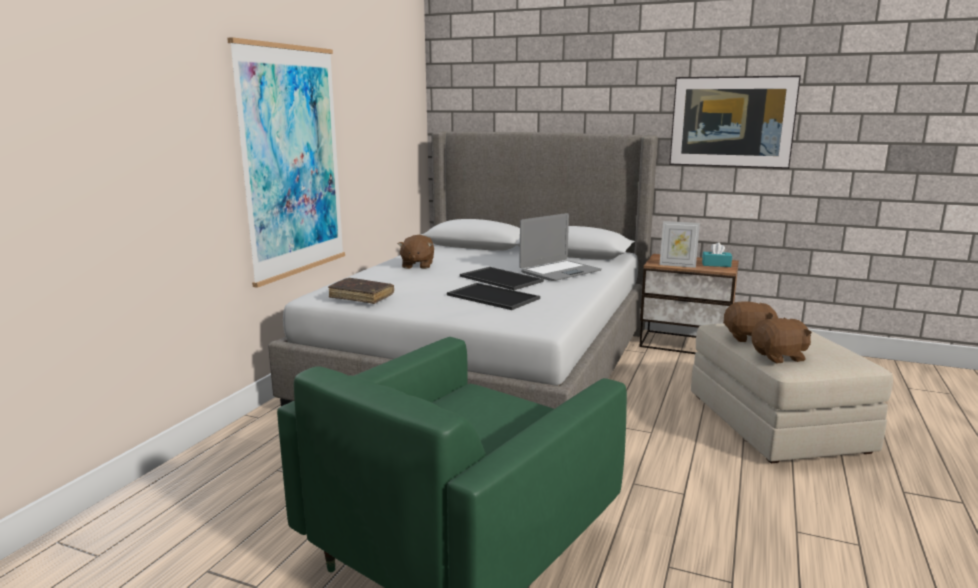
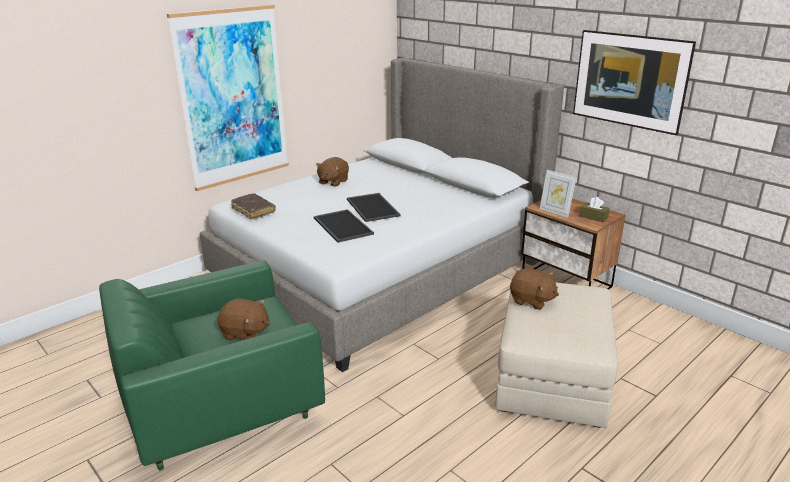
camera: 25 degrees right, 10 degrees up
laptop [519,213,602,281] -> none
turquoise tissue box [702,242,732,267] -> brown tissue box [579,197,610,222]
brown plush toy [751,318,812,364] -> brown plush toy moved to [217,298,270,340]

